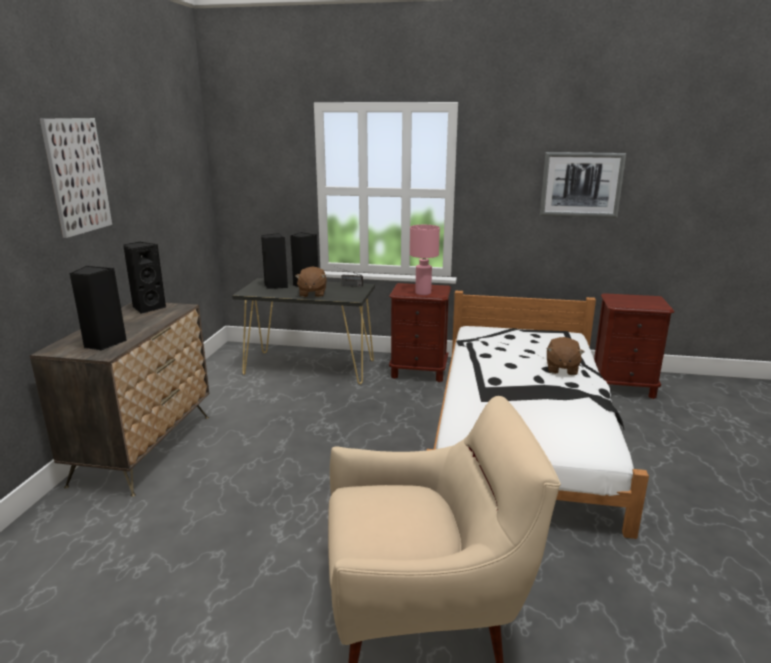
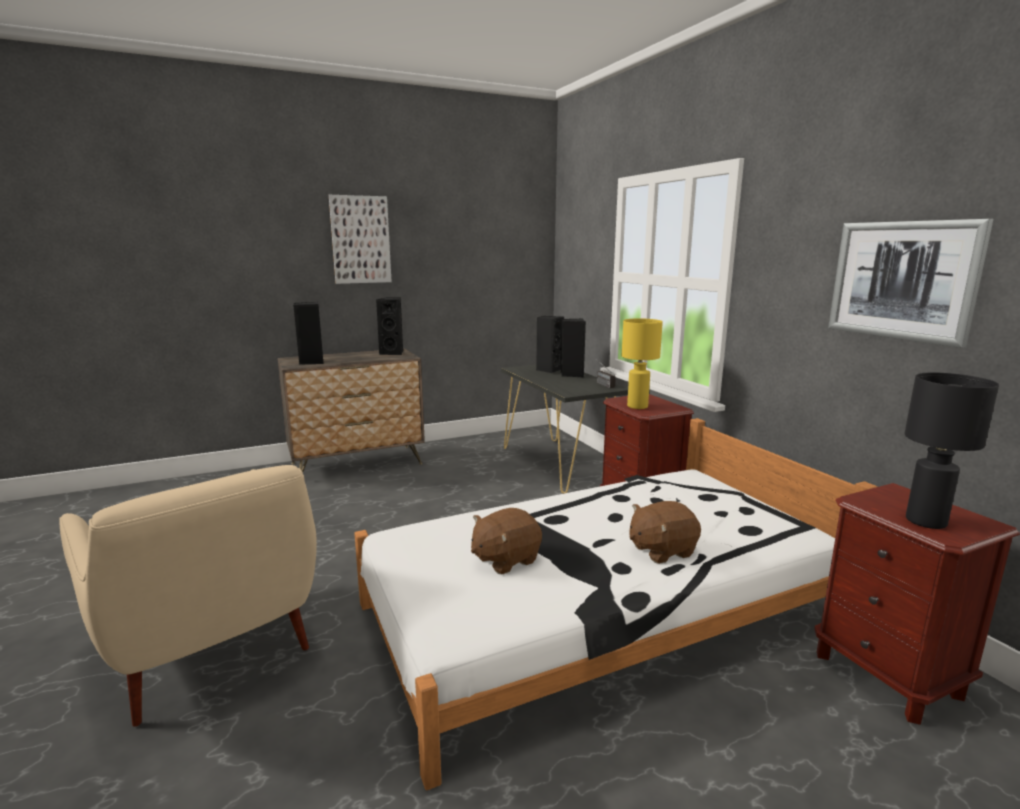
camera: 55 degrees right, 5 degrees down
brown plush toy [295,266,327,297] -> brown plush toy moved to [471,508,542,574]
pink table lamp [410,225,440,295] -> yellow table lamp [622,318,663,409]
none -> black table lamp [904,372,999,529]

